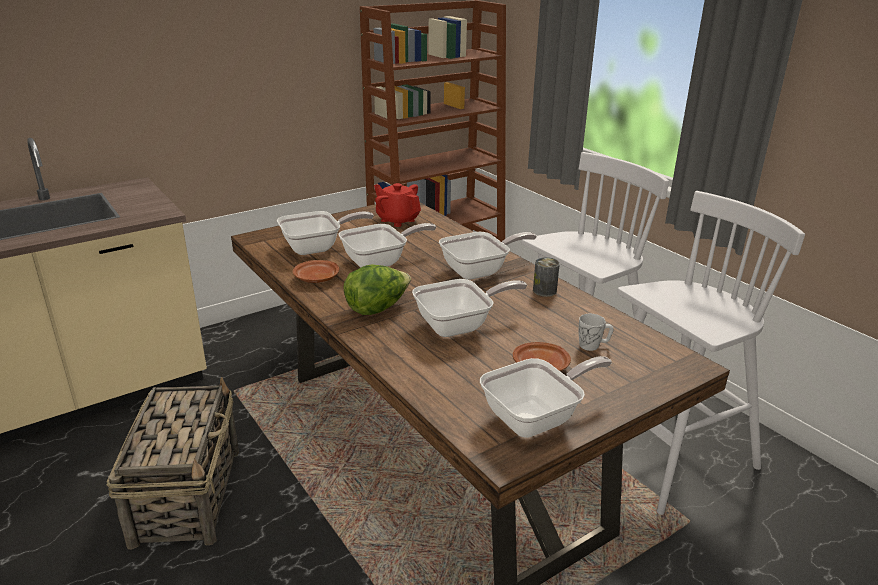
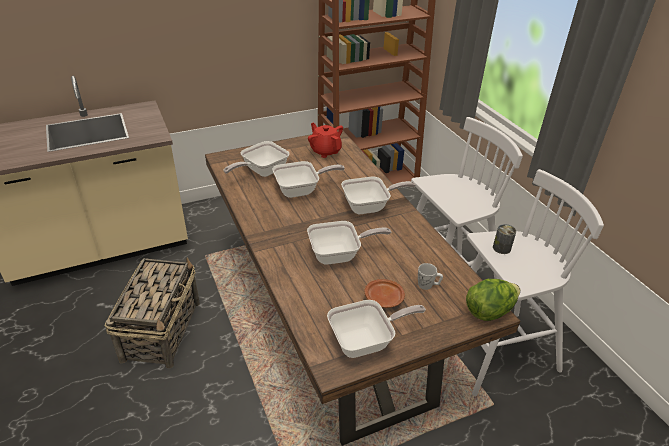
camera: 10 degrees right, 10 degrees up
frying pan [277,211,374,255] -> frying pan turned 150 degrees clockwise [224,141,289,177]
brown plate [293,260,339,283] -> none
lettuce [343,264,411,315] -> lettuce moved to [466,279,520,321]
can [533,257,560,297] -> can moved to [493,224,516,254]

